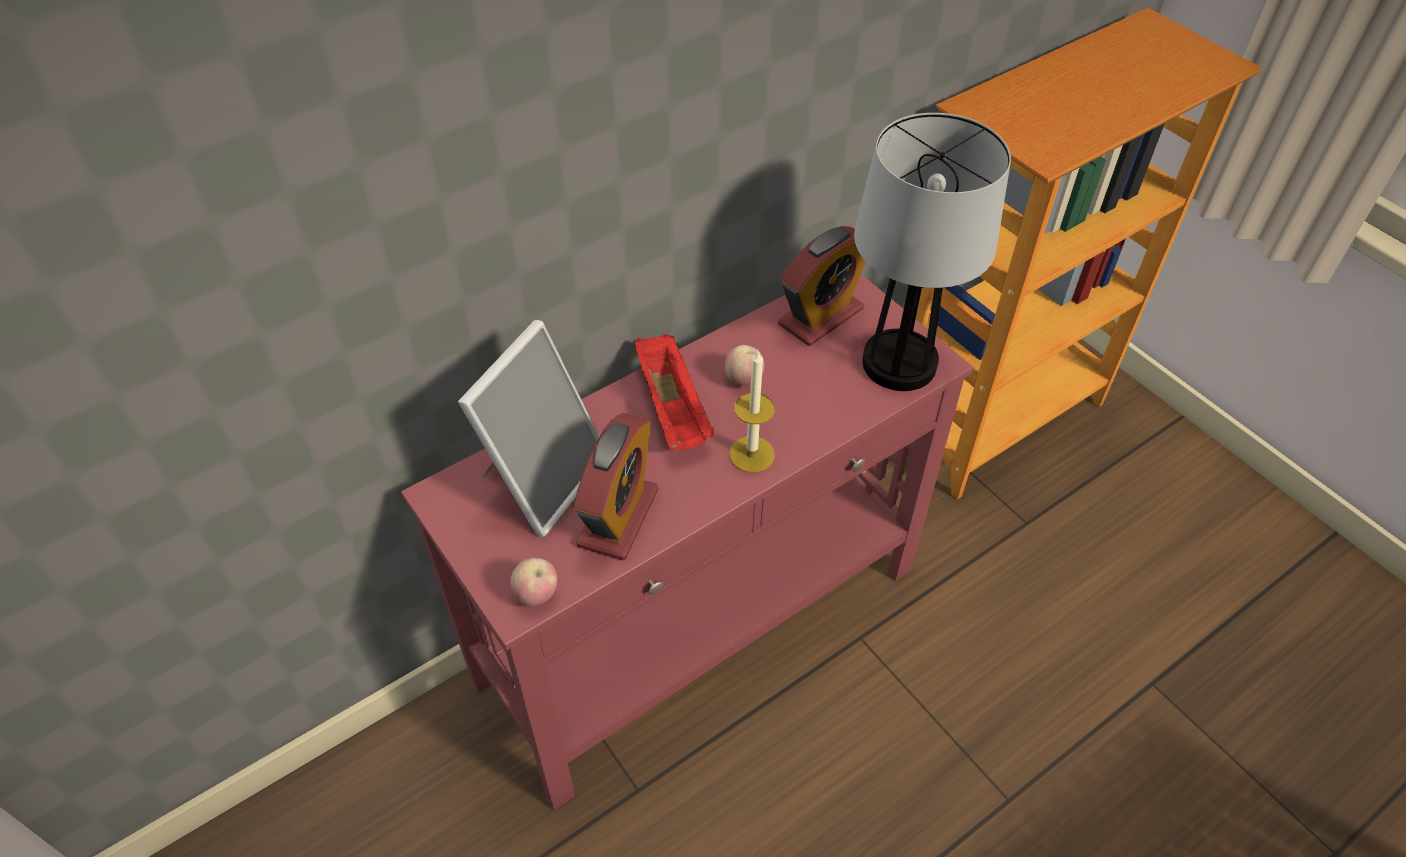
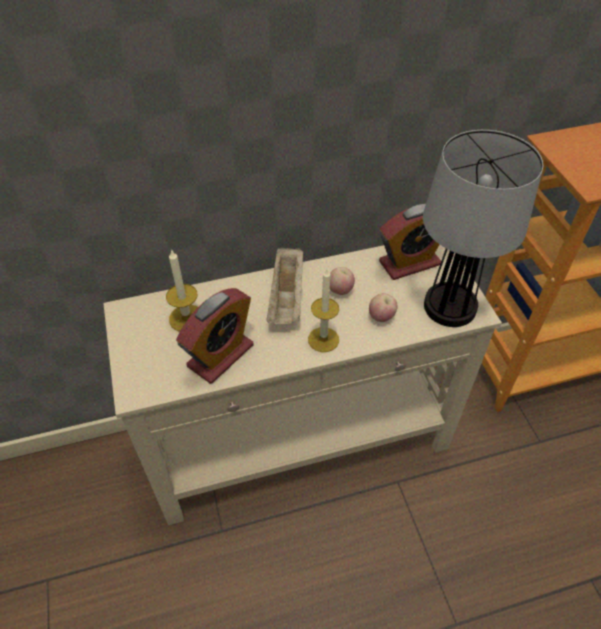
camera: 20 degrees right, 0 degrees up
red console table [401,274,973,810] -> beige console table [103,245,502,525]
picture frame [458,320,600,537] -> candle [166,249,198,332]
apple [510,558,557,607] -> apple moved to [369,293,398,322]
red tray [635,334,714,451] -> beige tray [267,246,303,324]

